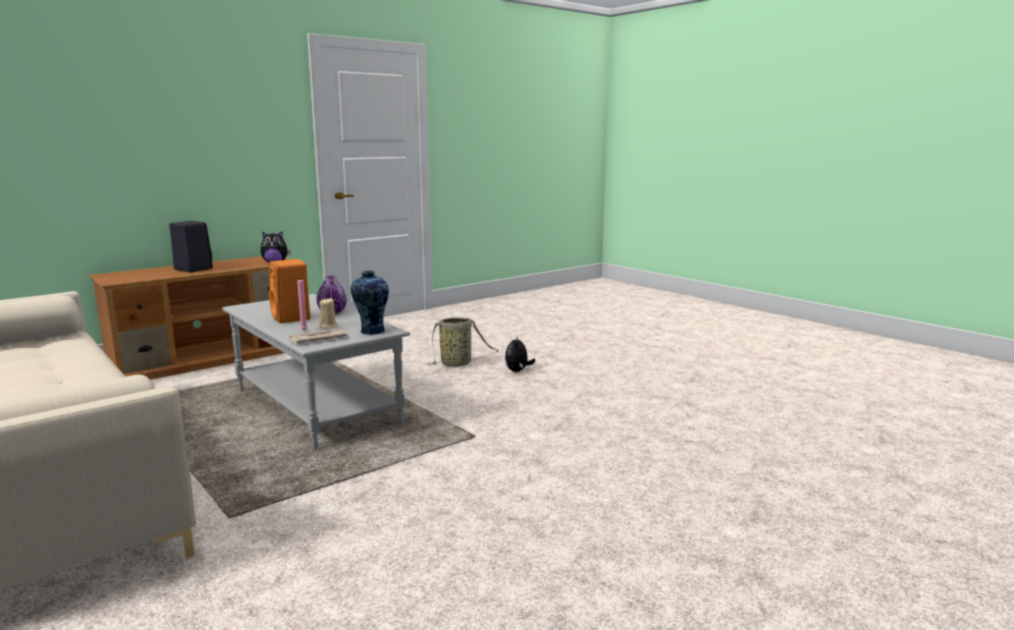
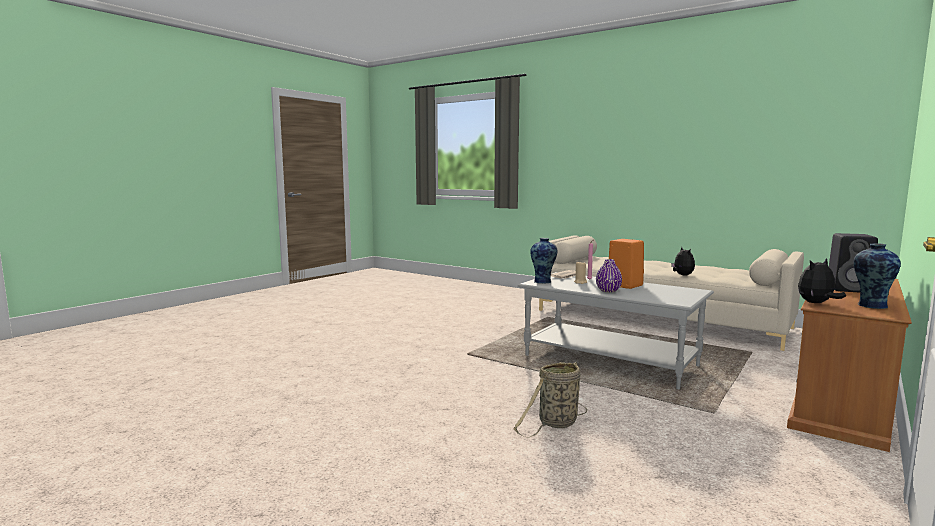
camera: 165 degrees right, 5 degrees down
plush toy [505,335,535,372] -> plush toy moved to [672,247,695,275]
none -> vase [853,243,901,309]

